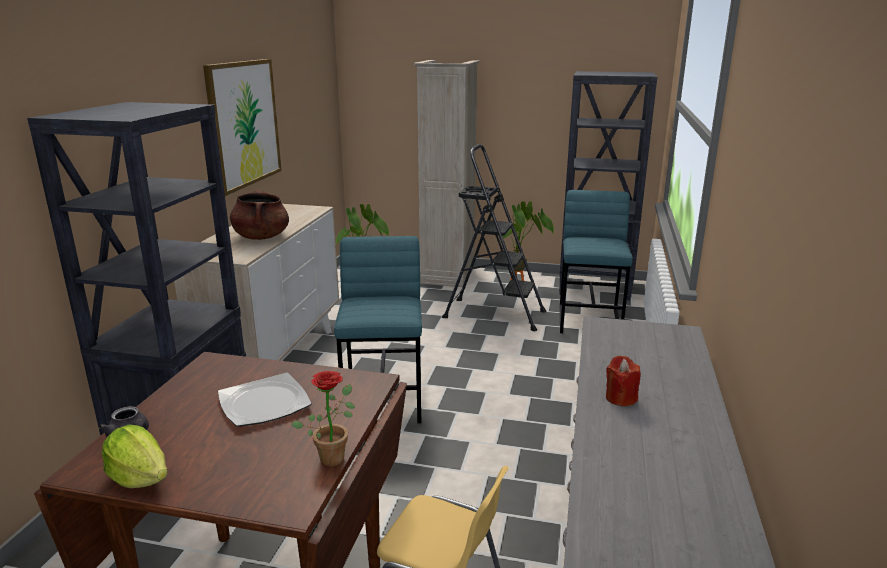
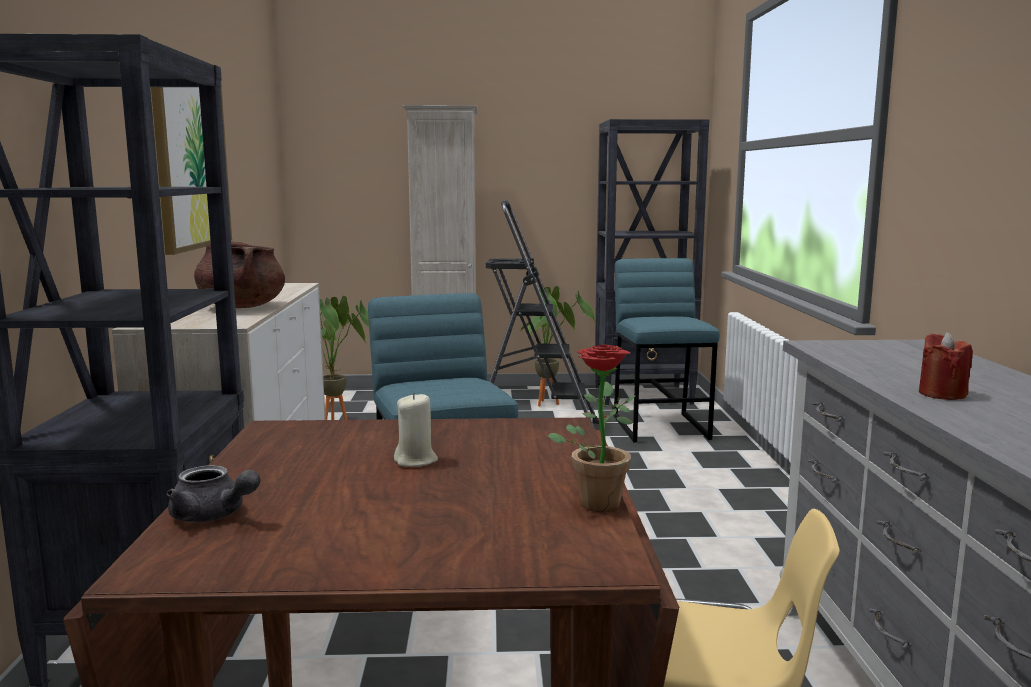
camera: 15 degrees left, 10 degrees down
lettuce [102,424,168,488] -> none
plate [218,373,311,427] -> beige candle [394,392,438,467]

